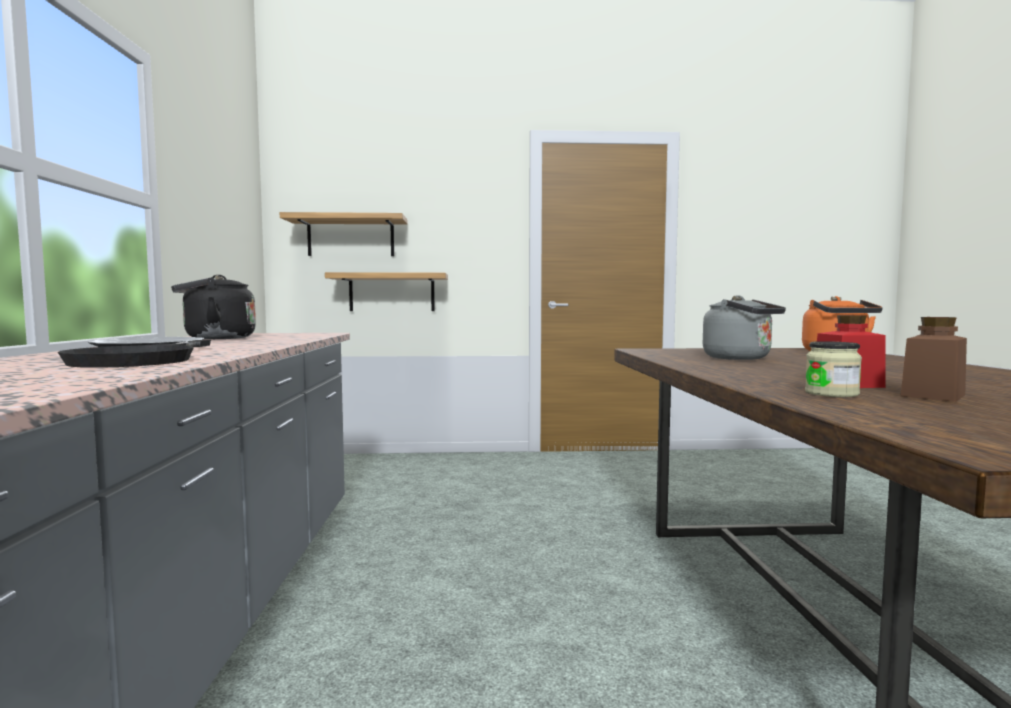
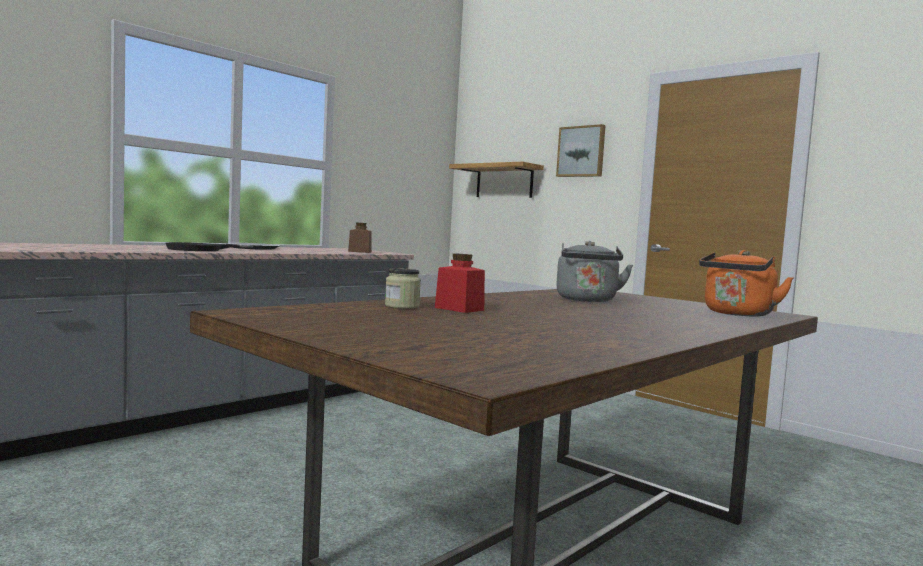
camera: 45 degrees right, 0 degrees up
black kettle [171,275,256,339] -> none
shelf [325,272,448,311] -> none
brown jar [901,317,967,402] -> brown jar moved to [348,223,372,253]
none -> picture [556,124,606,177]

